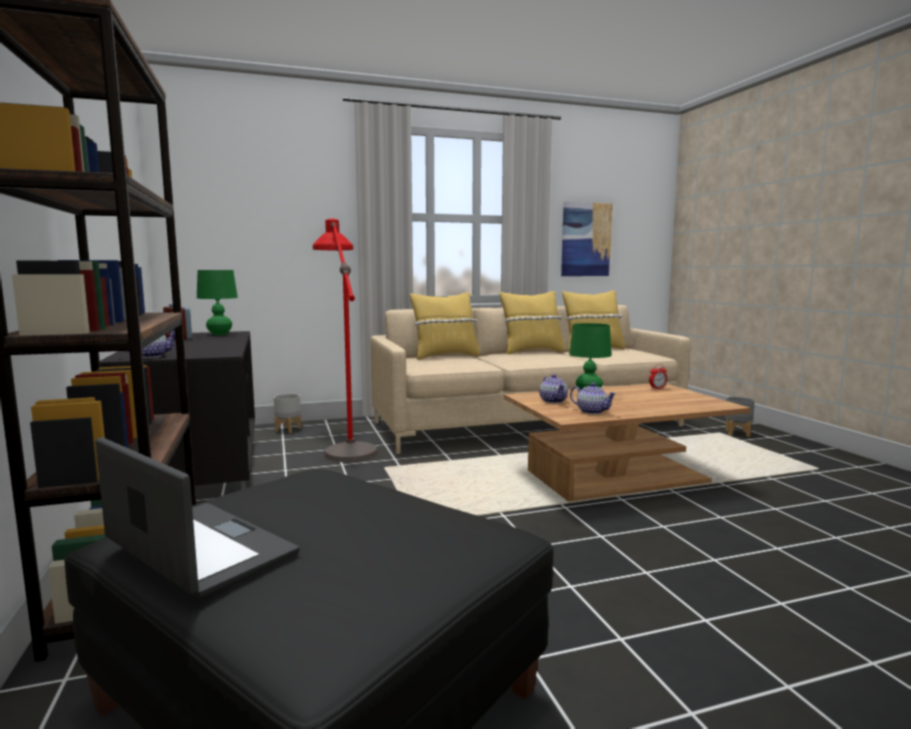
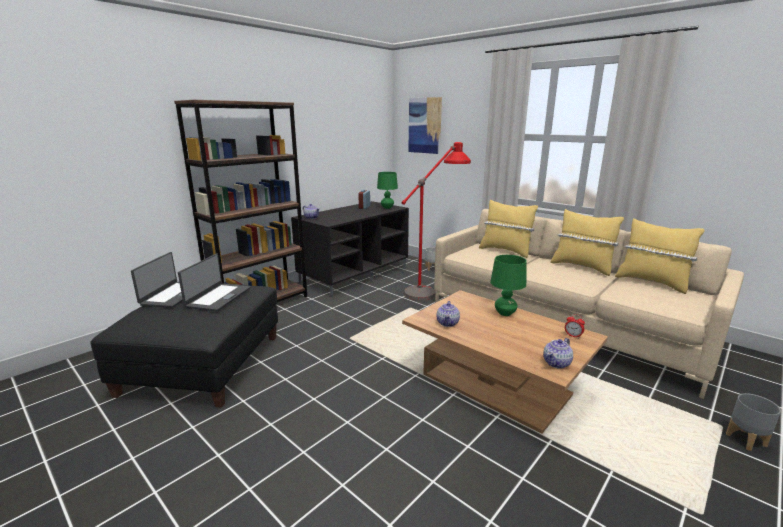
camera: 60 degrees right, 10 degrees up
teapot [539,374,568,403] -> teapot moved to [543,338,573,369]
picture [561,202,613,276] -> picture moved to [408,97,442,154]
none -> laptop [178,254,250,311]

